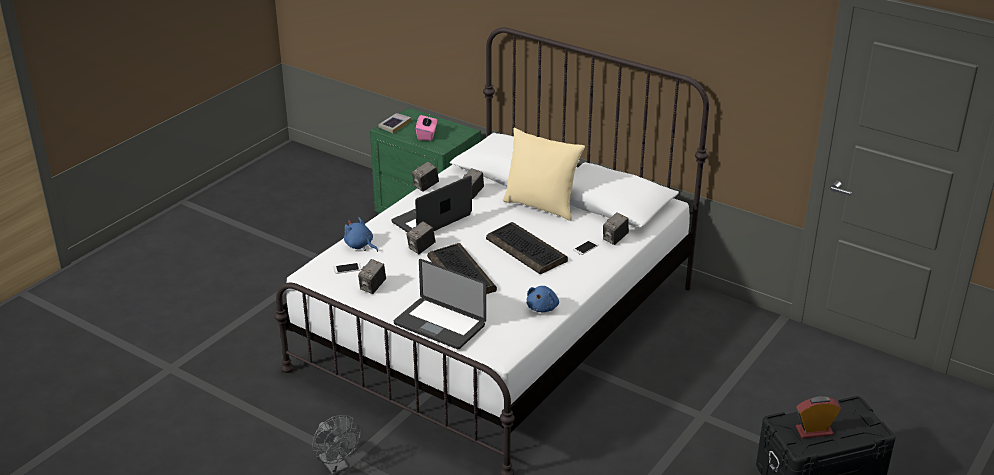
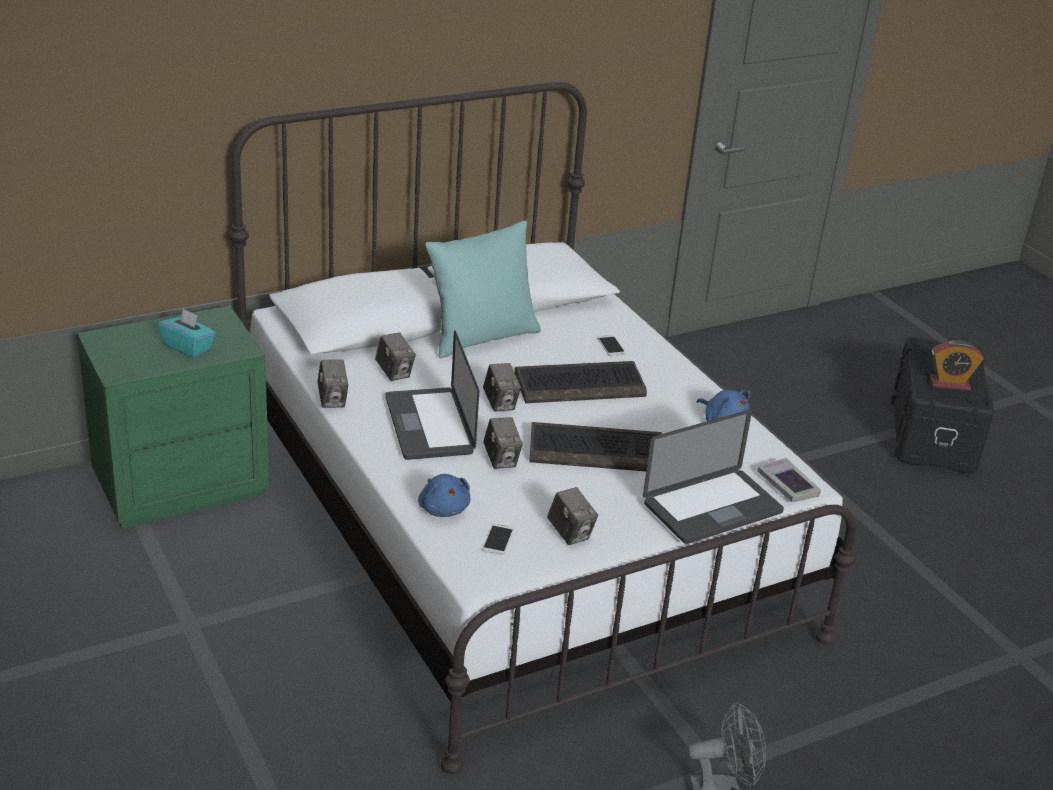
camera: 65 degrees left, 0 degrees up
blue plush toy [344,217,378,252] -> blue plush toy turned 90 degrees counterclockwise [418,474,470,517]
book [378,113,411,133] -> book moved to [757,458,821,502]
pink tissue box [416,113,437,141] -> turquoise tissue box [158,308,216,358]
beige pillow [503,128,585,221] -> turquoise pillow [426,221,541,358]
camera [603,212,629,245] -> camera moved to [483,363,521,412]
alarm clock [796,396,841,439] -> alarm clock turned 105 degrees counterclockwise [930,340,984,391]

